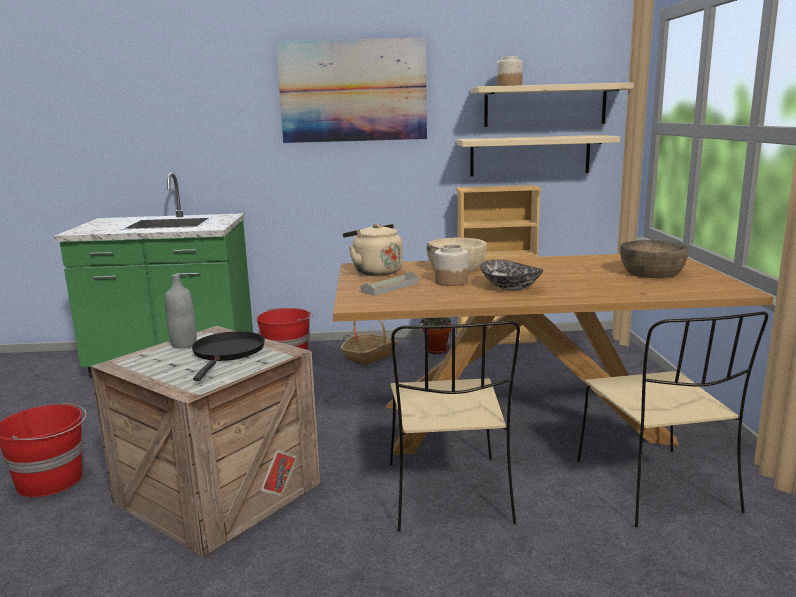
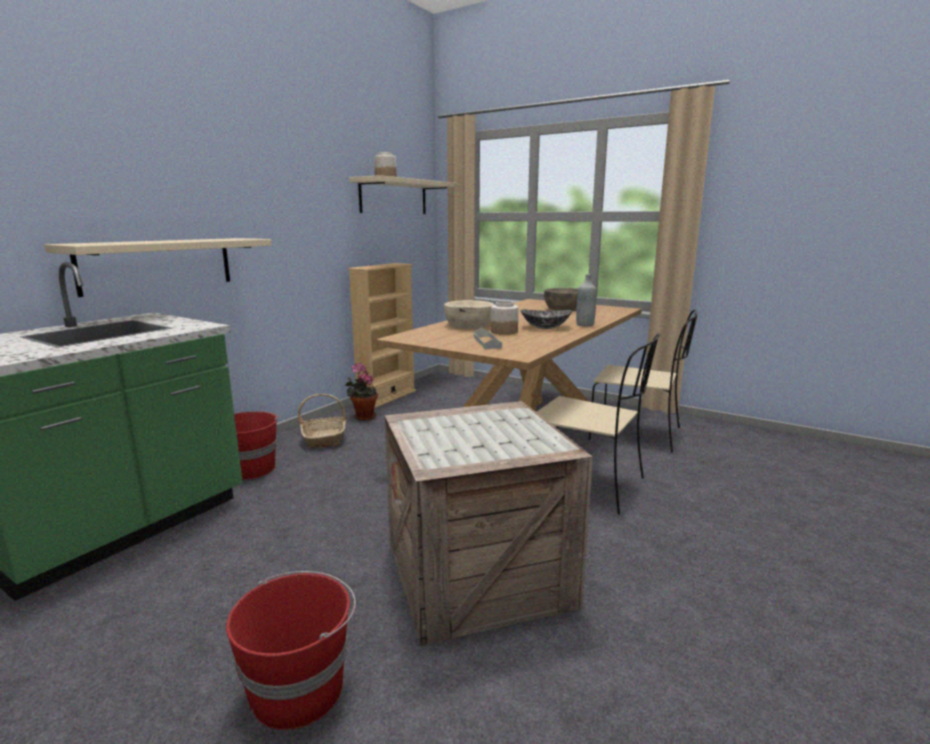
camera: 55 degrees left, 0 degrees up
grey bottle [165,274,197,349] -> grey bottle moved to [576,274,596,326]
black frying pan [192,331,265,381] -> none
picture [276,38,427,143] -> none
beige kettle [343,224,403,276] -> none
beige shelf [457,135,620,177] -> beige shelf moved to [45,238,272,297]

